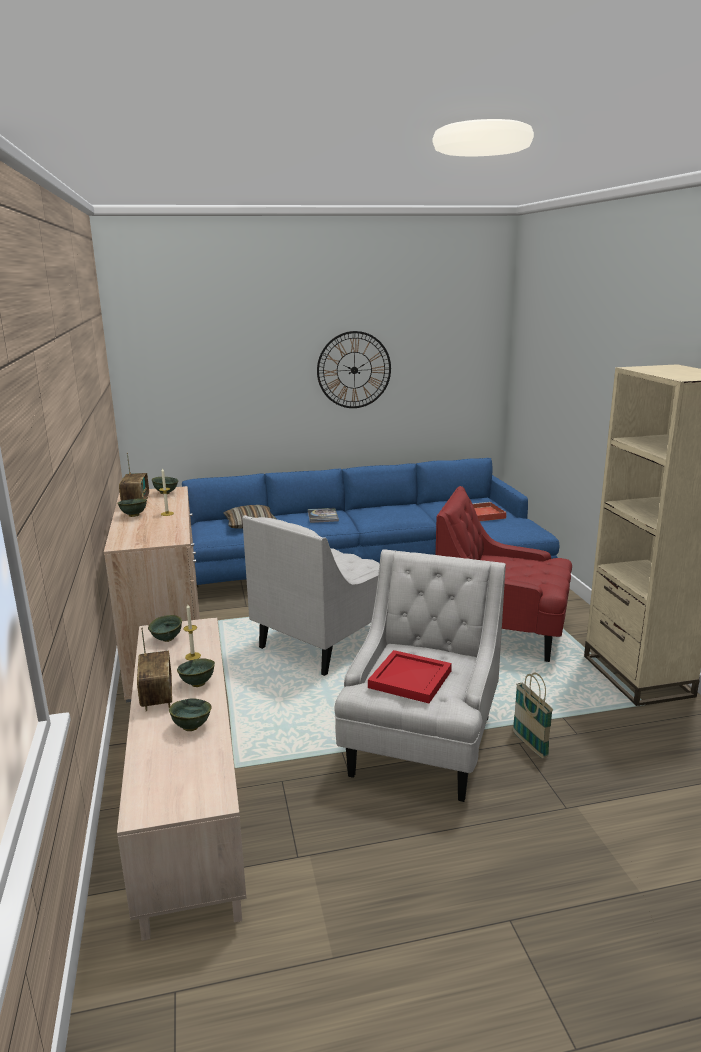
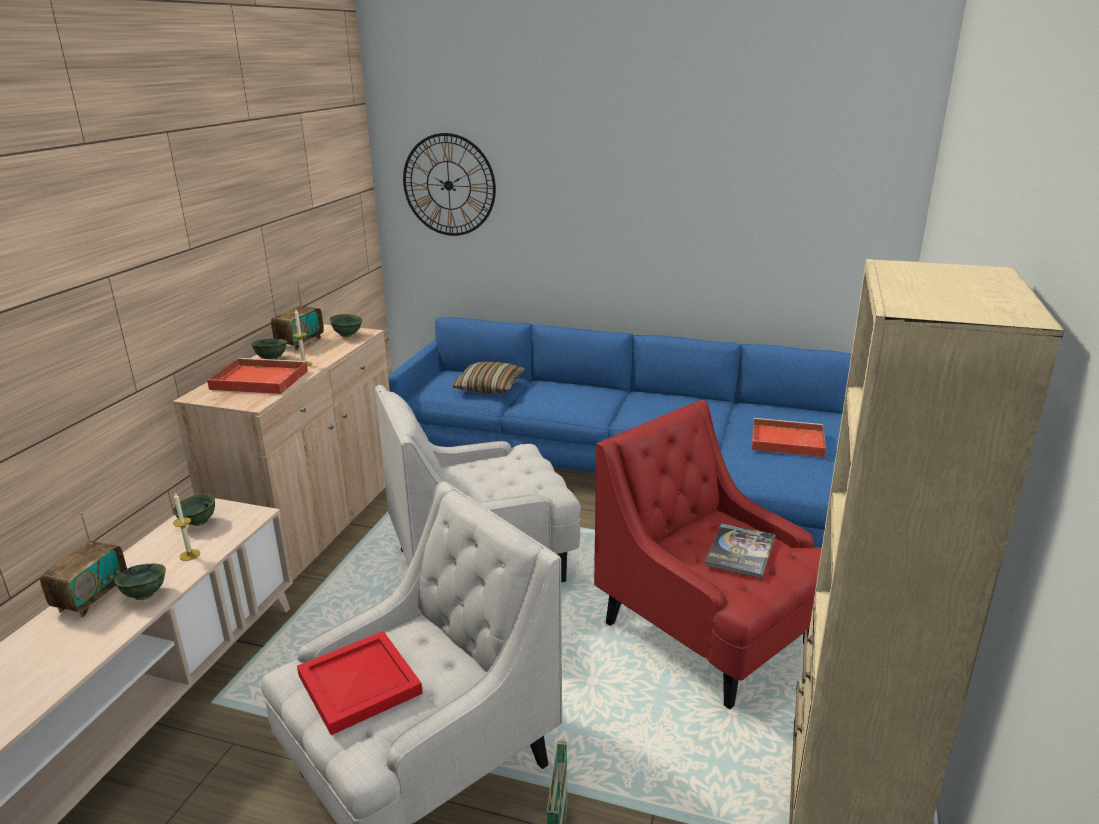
camera: 30 degrees right, 5 degrees up
green bowl [169,698,212,731] -> none
book [308,508,339,523] -> book moved to [704,523,775,578]
wall clock [317,331,391,408] -> wall clock moved to [403,133,496,236]
none -> red tray [207,358,308,394]

